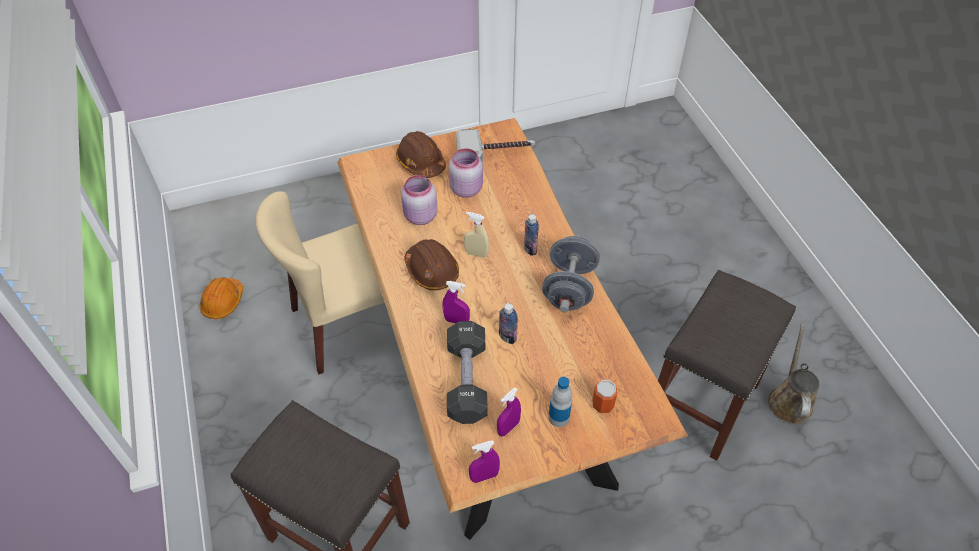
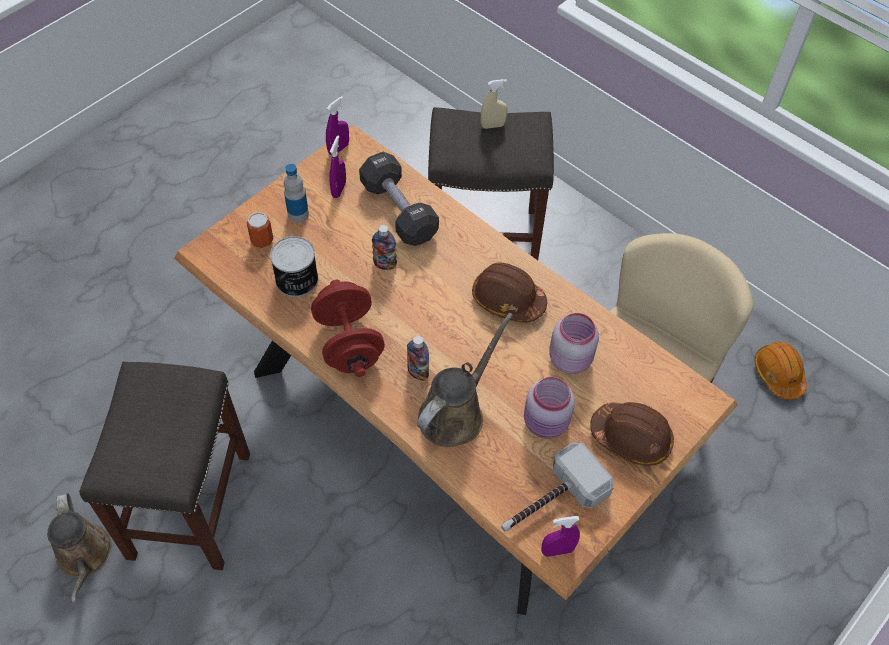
camera: 150 degrees right, 5 degrees up
purple spray bottle [443,281,470,324] -> purple spray bottle moved to [541,516,580,557]
beige spray bottle [464,212,489,258] -> beige spray bottle moved to [481,79,508,129]
grey dumbbell [542,236,600,312] -> red dumbbell [311,280,385,377]
none -> can [270,236,319,297]
none -> brown watering can [417,313,513,447]

